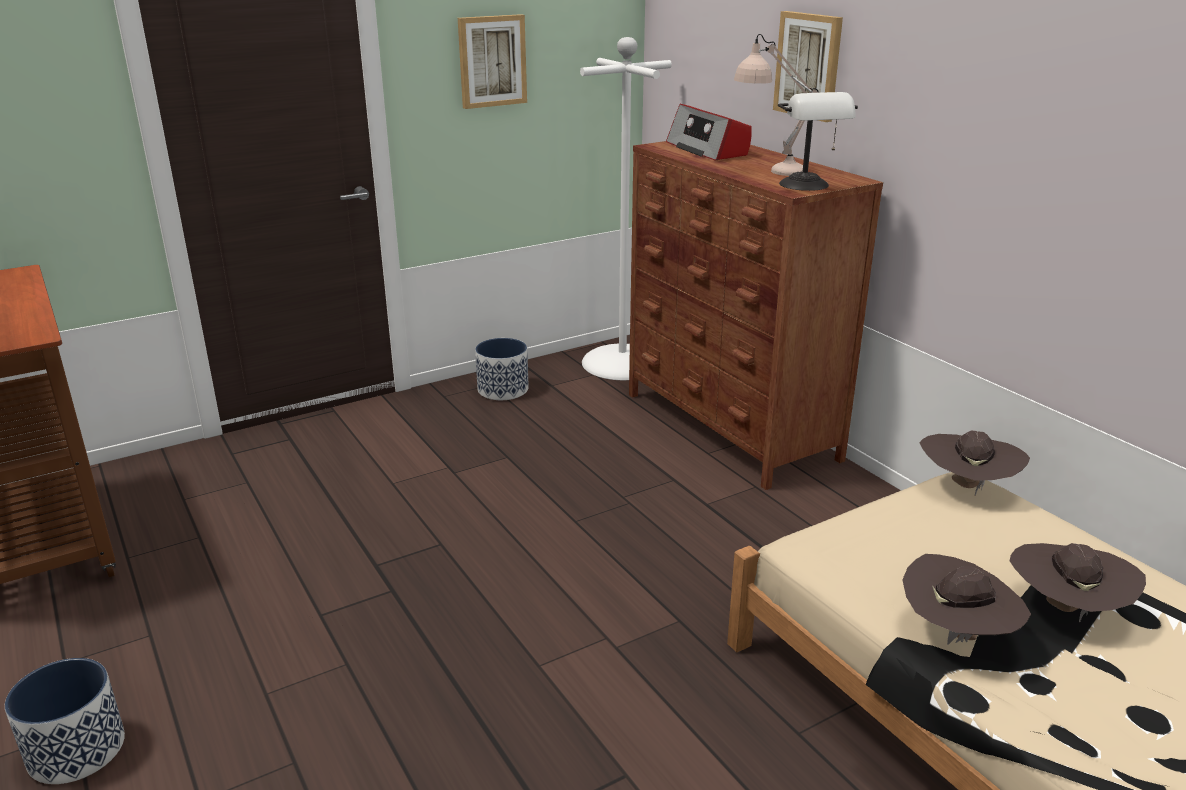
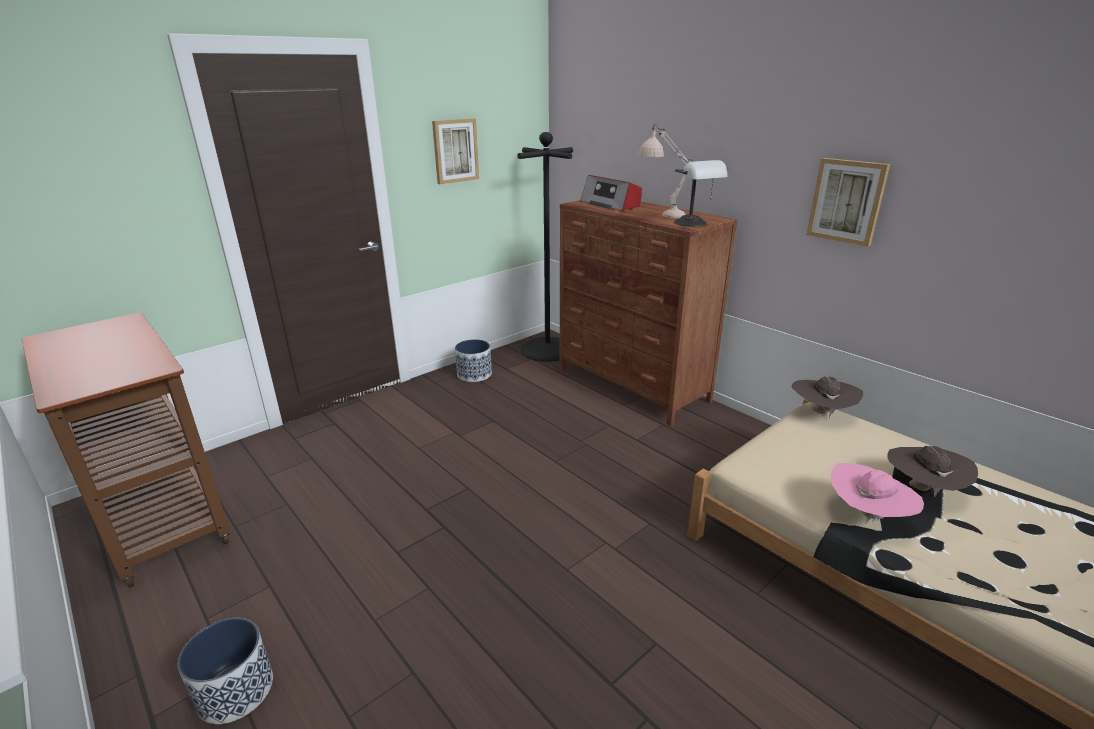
camera: 10 degrees left, 0 degrees up
white clothes rack [580,37,672,380] -> black clothes rack [517,132,573,362]
picture [773,11,843,122] -> picture moved to [807,158,890,246]
brown hat [902,554,1031,645] -> pink hat [831,463,924,524]

